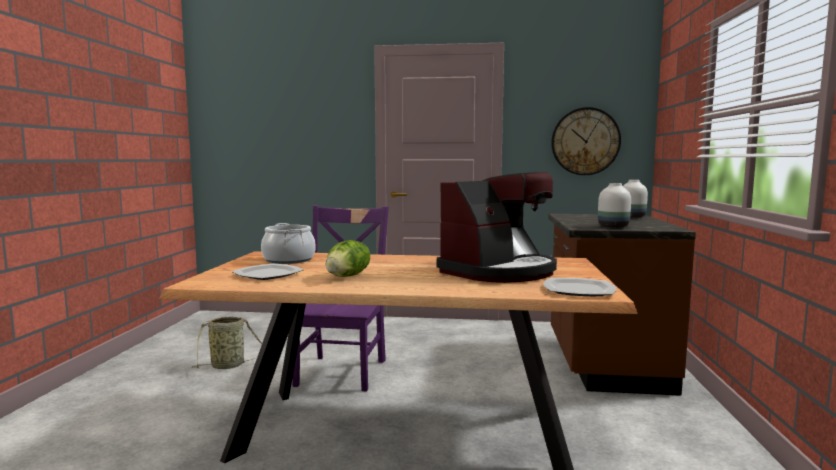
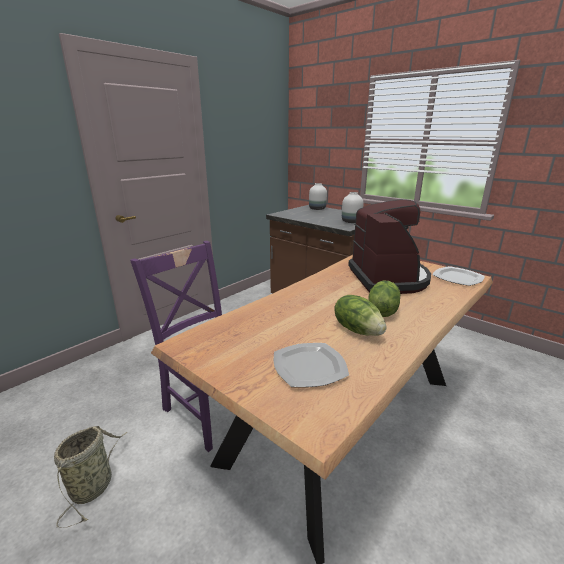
camera: 55 degrees left, 15 degrees up
cooking pot [261,223,316,264] -> none
wall clock [551,107,621,175] -> none
none -> lettuce [368,280,400,317]

